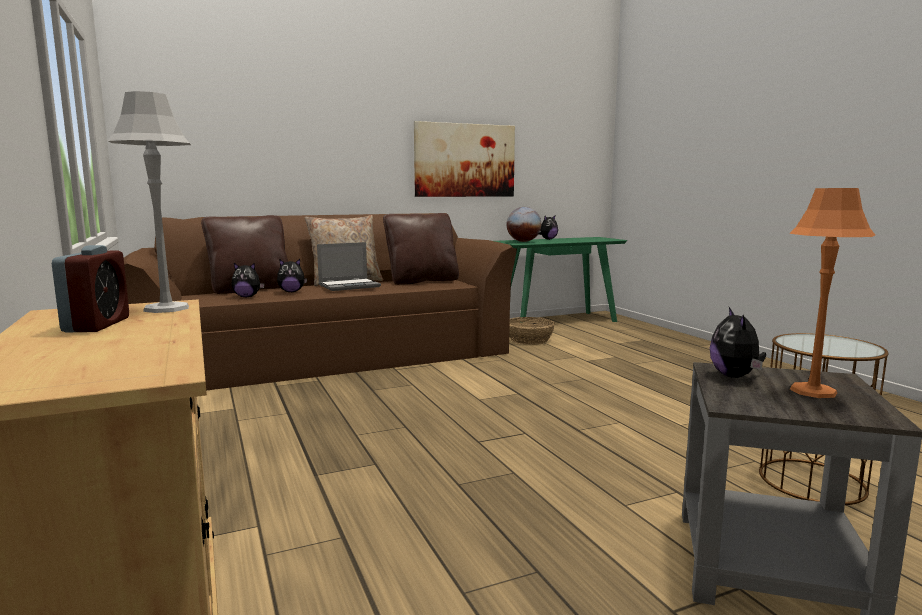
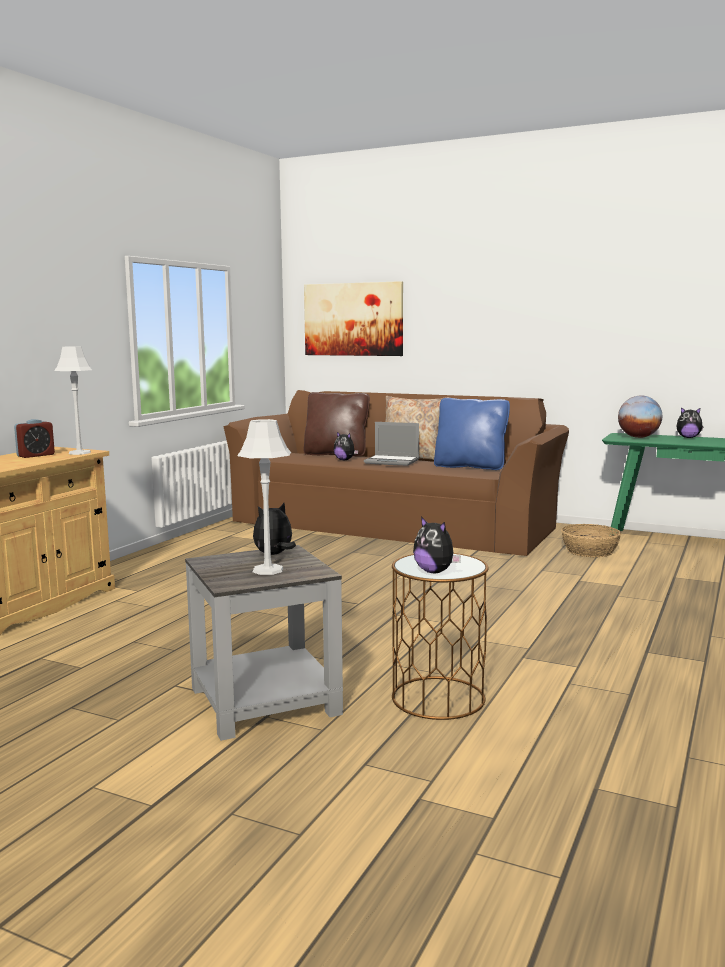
camera: 50 degrees right, 0 degrees up
plush toy [231,263,265,297] -> plush toy moved to [413,517,461,573]
brown pillow [383,213,459,285] -> blue pillow [434,398,510,470]
picture [414,121,515,197] -> picture moved to [304,281,403,356]
orange table lamp [789,188,875,398] -> grey table lamp [237,419,291,575]

